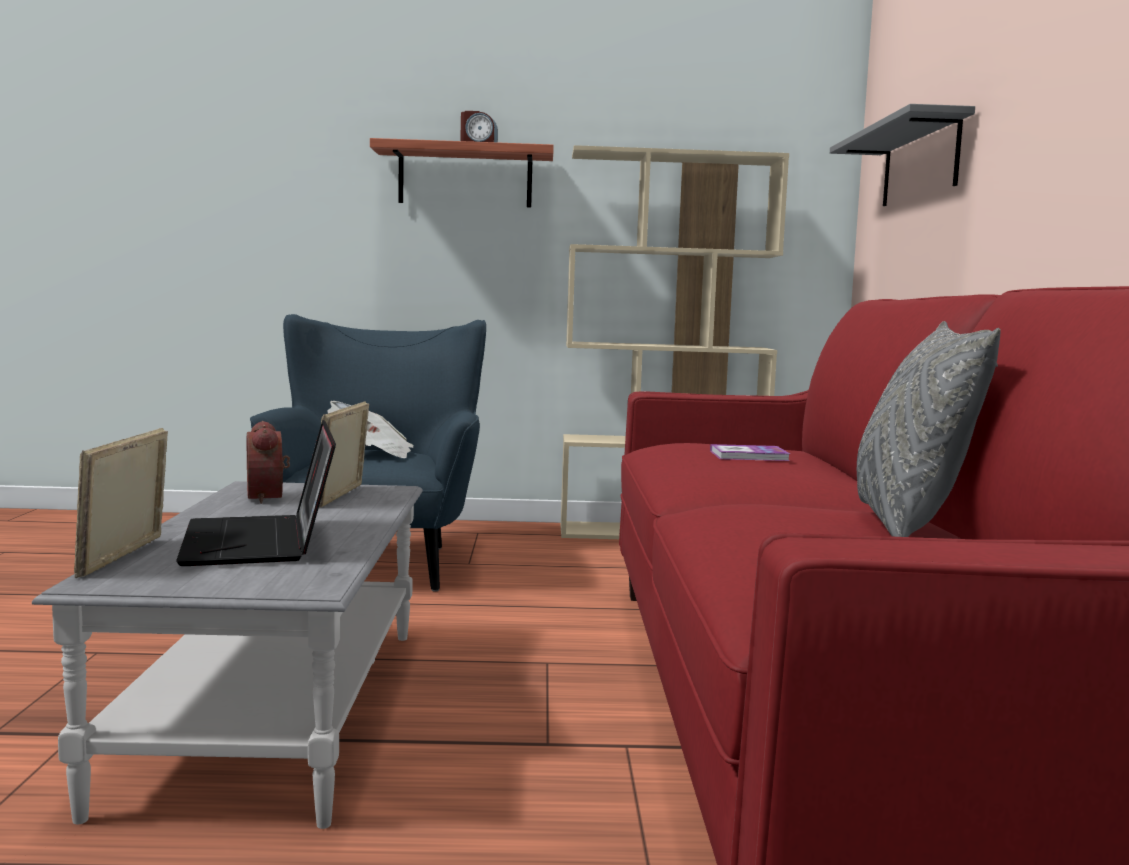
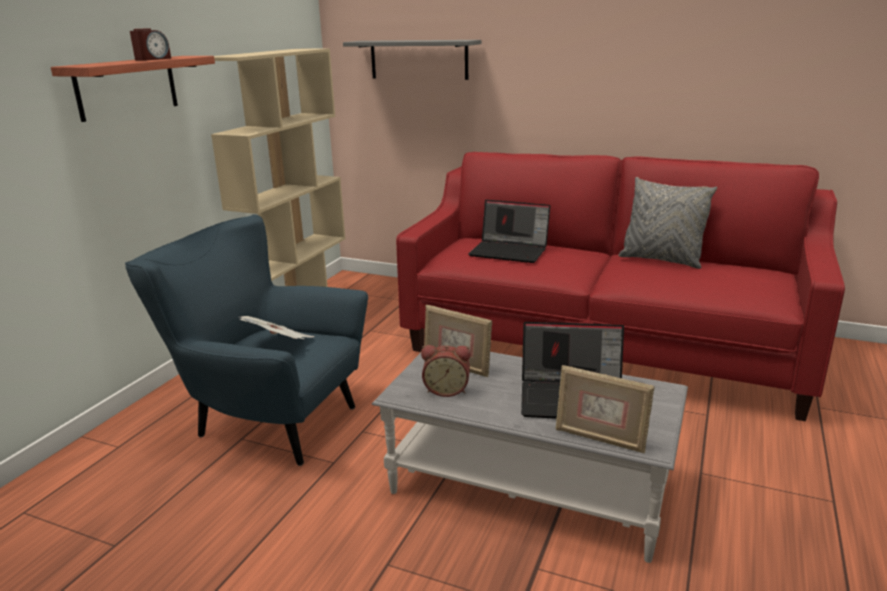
camera: 65 degrees left, 15 degrees up
book [710,444,790,461] -> laptop [468,200,550,263]

